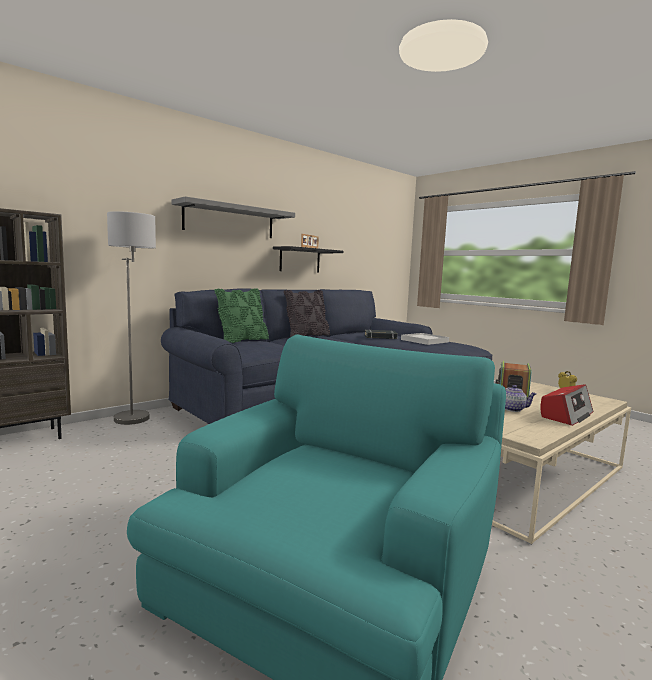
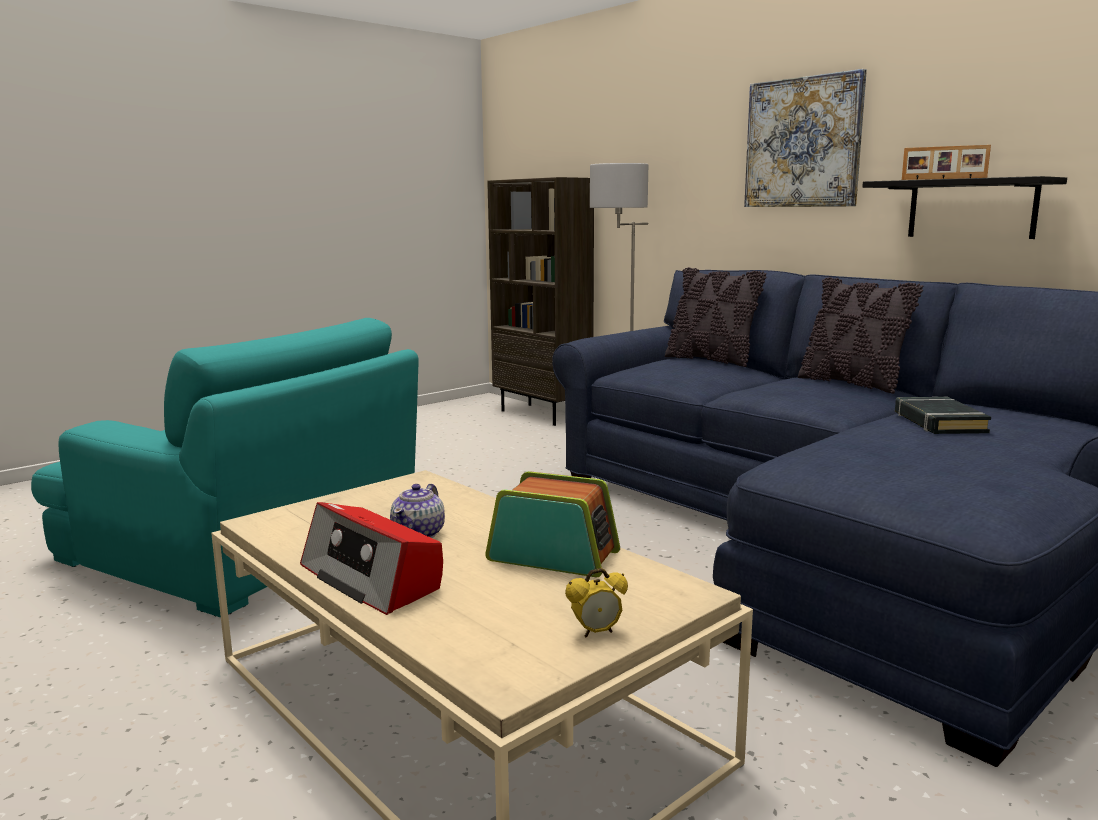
camera: 90 degrees right, 5 degrees up
grey shelf [172,196,295,238] -> picture [744,69,867,207]
green pillow [214,288,269,343] -> black pillow [665,267,767,367]
white tray [401,333,449,345] -> none

